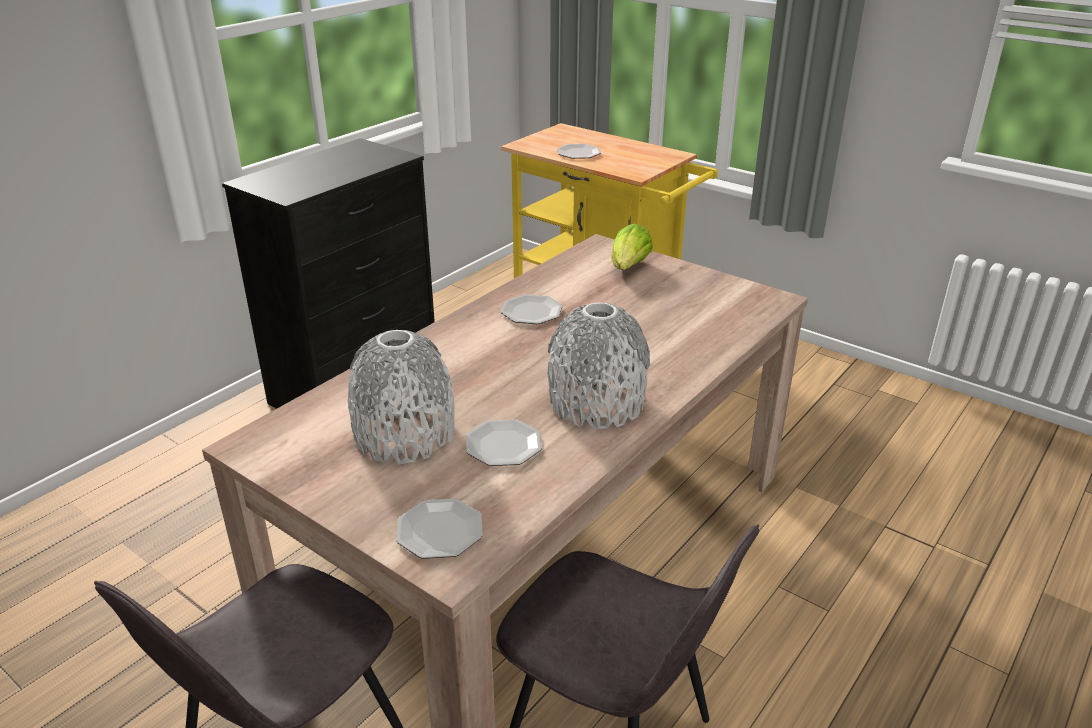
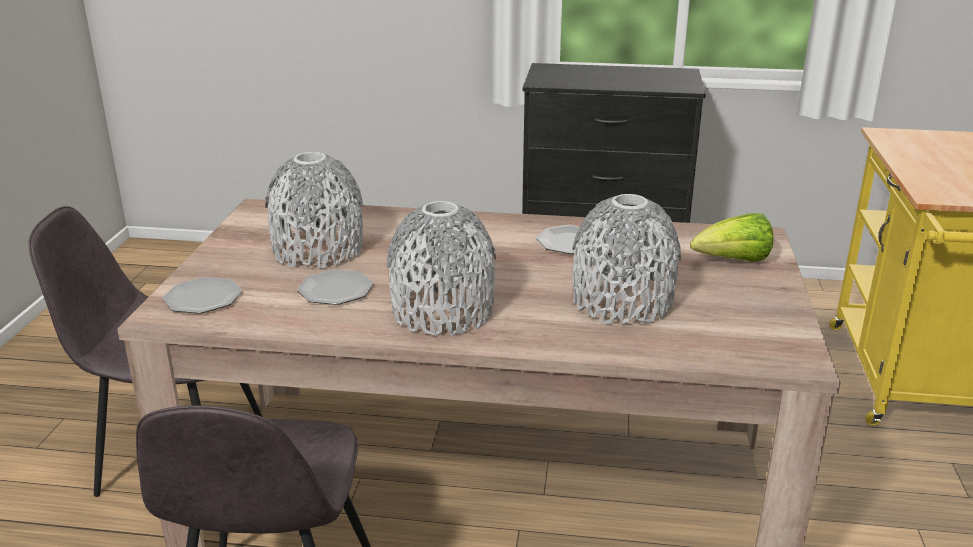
camera: 60 degrees right, 5 degrees down
plate [557,144,601,159] -> none
none -> grey vase [572,194,681,324]

